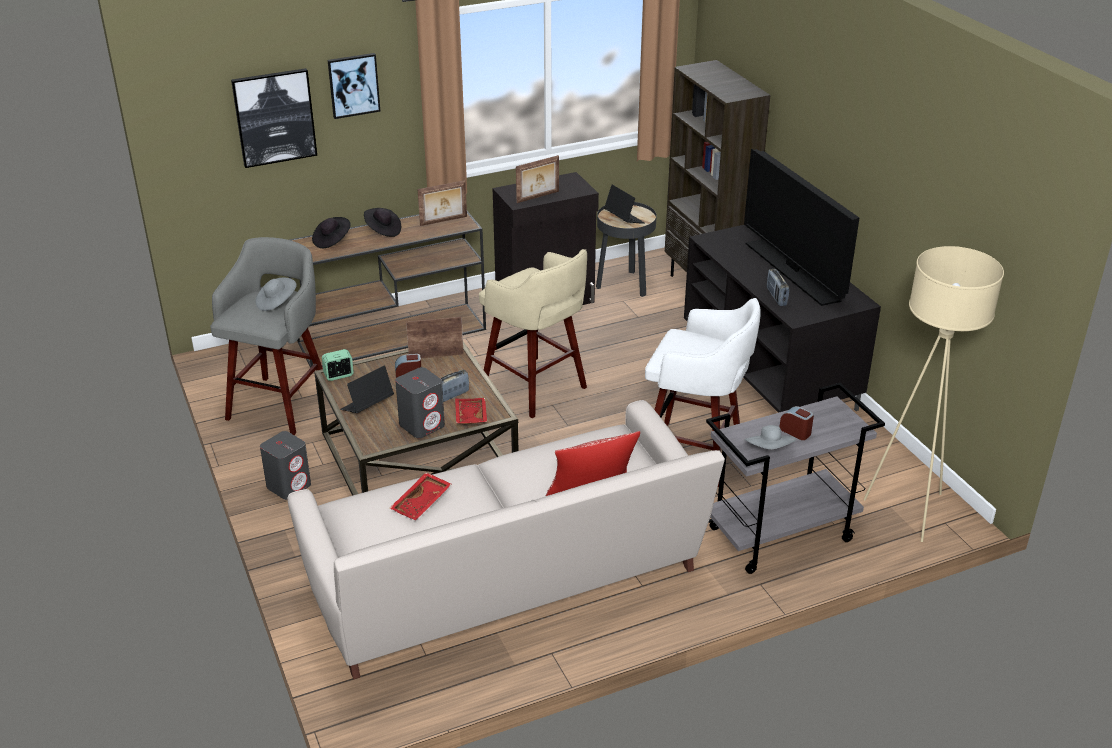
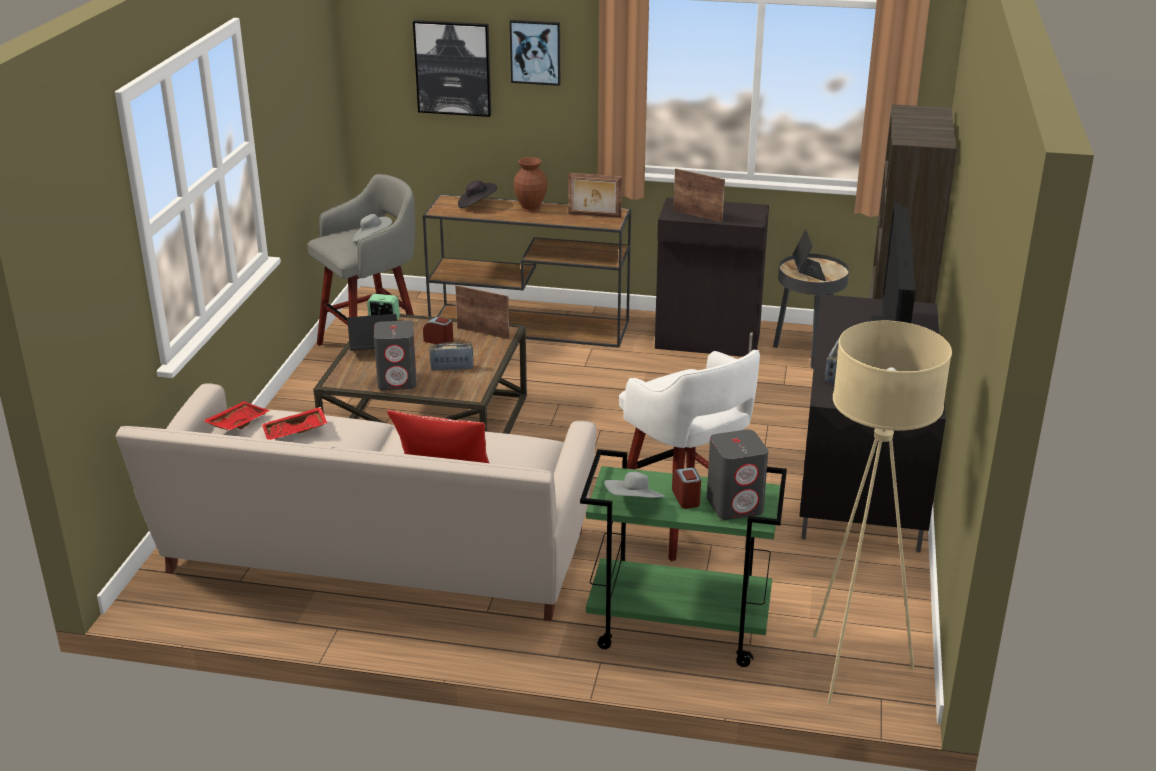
camera: 35 degrees right, 5 degrees down
grey speaker [260,431,311,500] -> grey speaker moved to [707,430,768,520]
black hat [364,208,401,237] -> brown vase [513,157,548,212]
red tray [455,398,487,424] -> red tray moved to [203,401,270,431]
beige stool [479,249,587,418] -> none
picture frame [516,155,559,203] -> picture frame turned 150 degrees counterclockwise [673,168,725,222]
grey cart [706,383,885,574] -> green cart [580,449,787,667]

